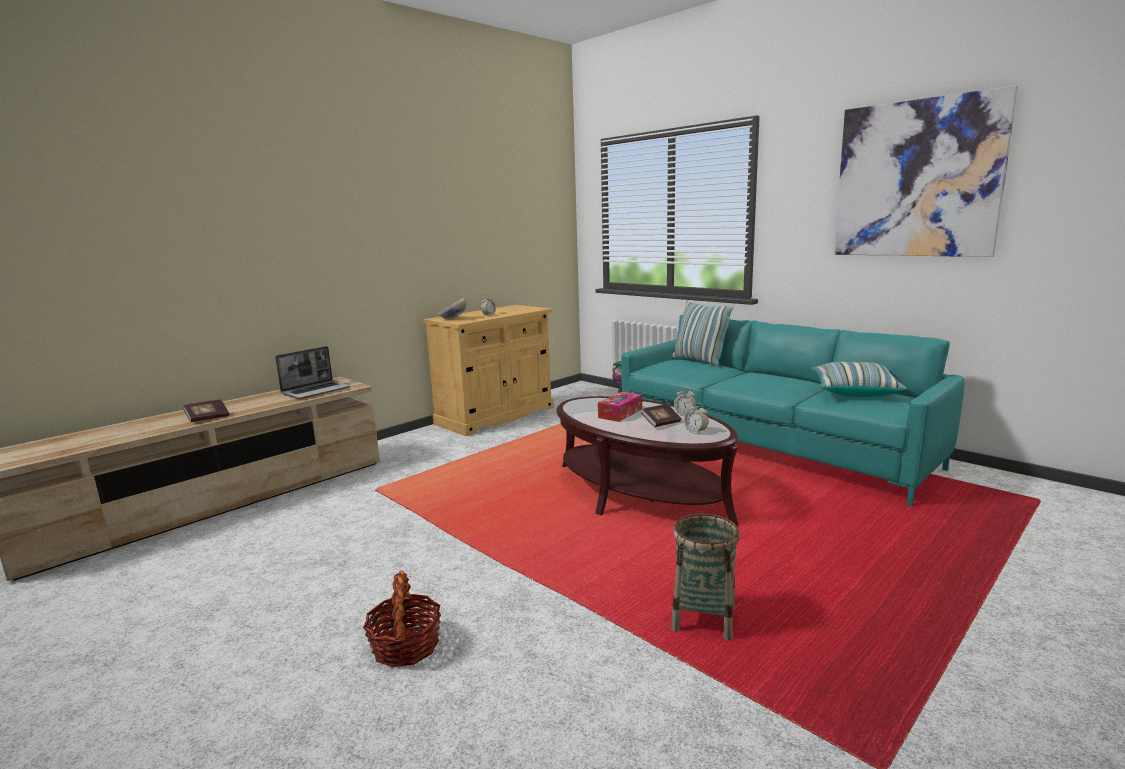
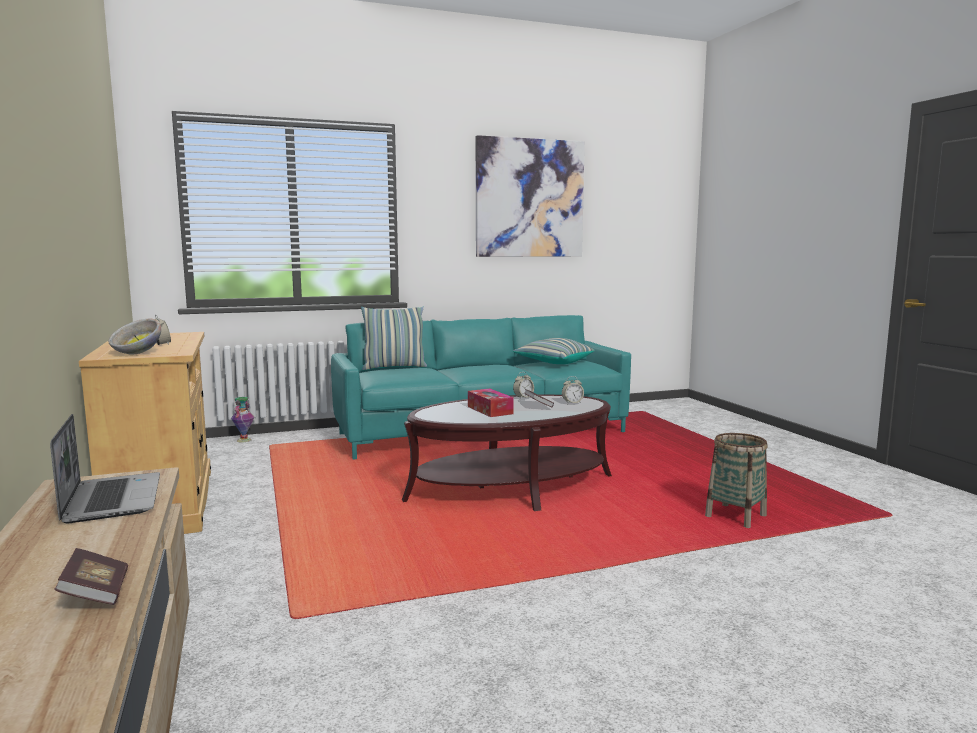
camera: 65 degrees left, 5 degrees down
basket [363,571,441,668] -> none

